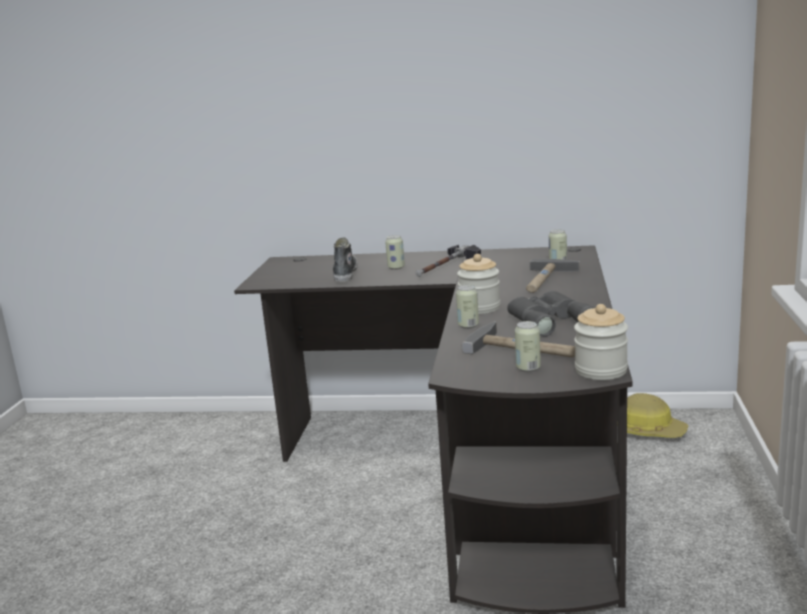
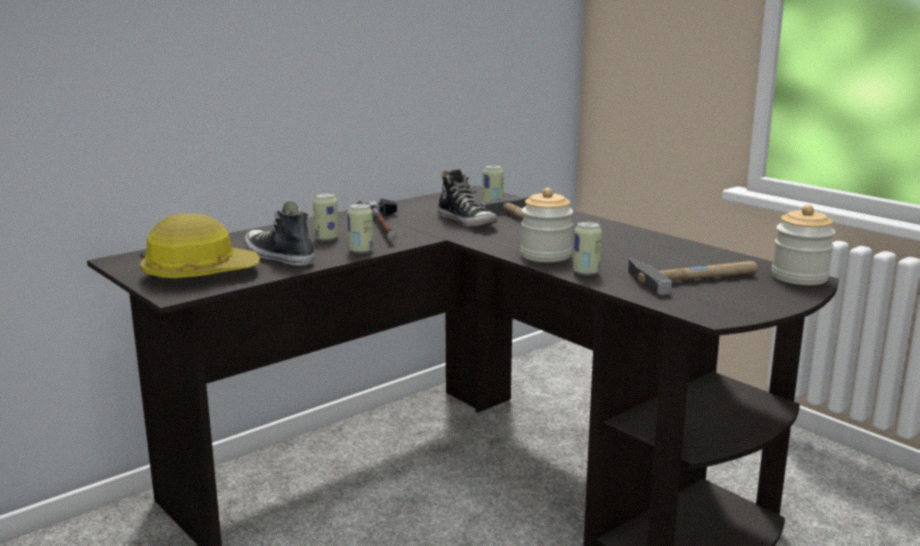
camera: 50 degrees left, 0 degrees up
grey binoculars [507,291,595,337] -> none
can [515,321,541,372] -> can moved to [347,204,374,254]
hard hat [627,393,688,438] -> hard hat moved to [140,213,260,282]
none -> shoe [438,169,497,227]

